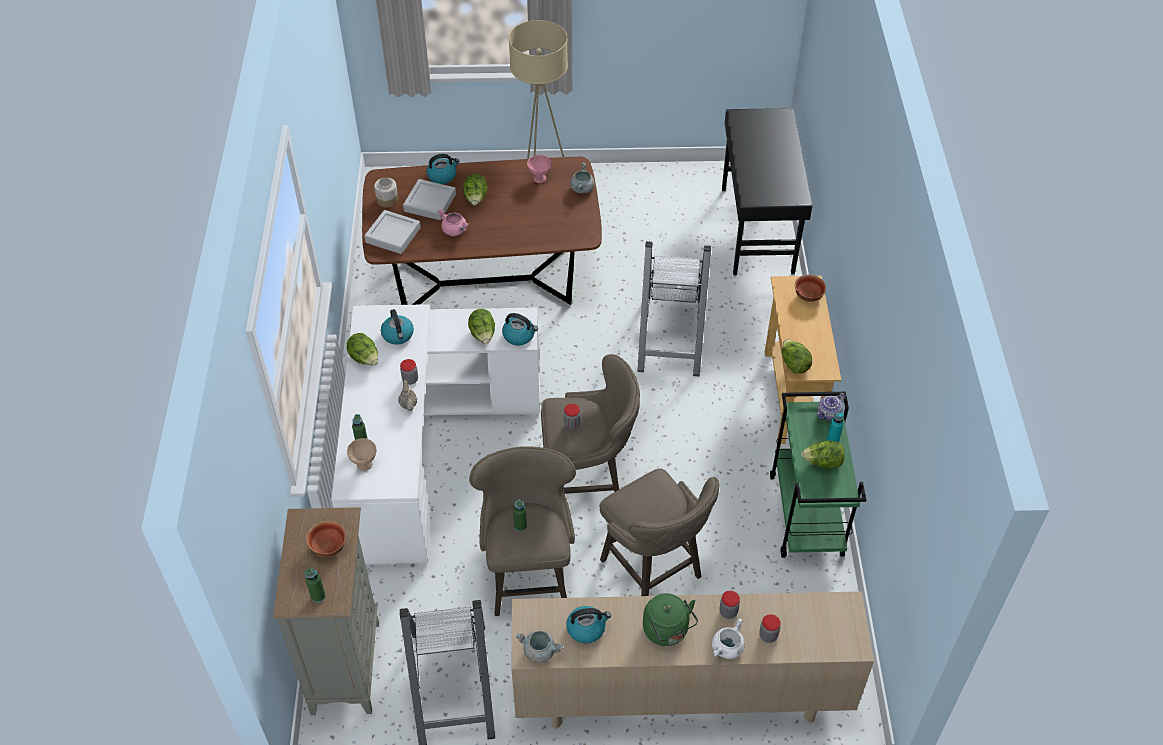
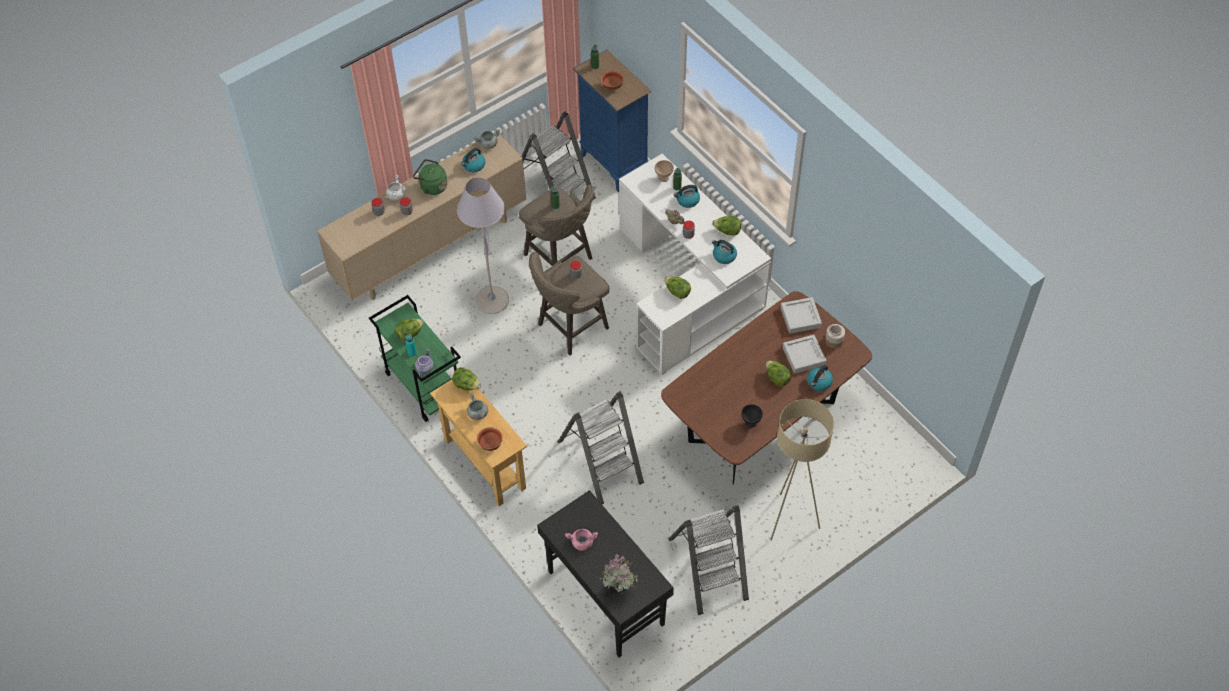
camera: 145 degrees right, 5 degrees up
grey dresser [273,507,379,715] -> blue dresser [573,50,651,192]
pink cooking pot [438,209,469,236] -> pink cooking pot moved to [565,529,598,551]
kettle [502,313,538,345] -> kettle moved to [674,185,700,208]
pink bowl [527,155,552,183] -> black bowl [741,404,763,428]
grey cooking pot [570,162,595,193] -> grey cooking pot moved to [467,393,488,420]
beige stool [600,468,720,596] -> grey floor lamp [457,177,509,314]
none -> potted plant [600,554,637,593]
none -> grey step ladder [668,505,749,615]

